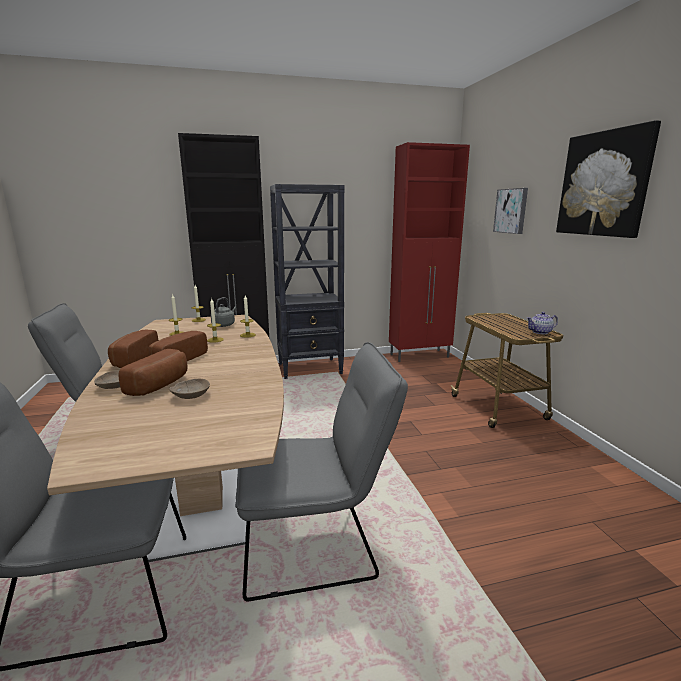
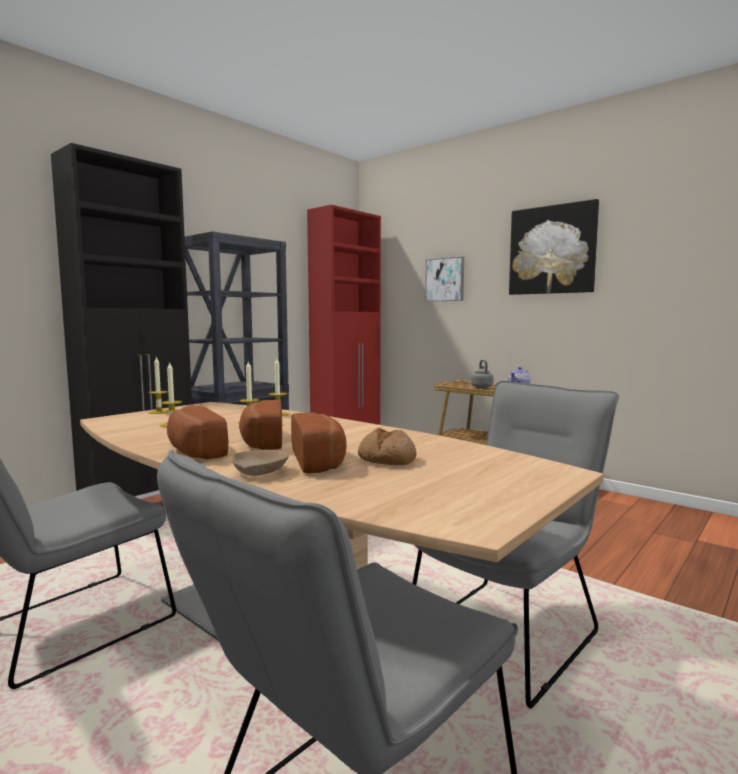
camera: 35 degrees left, 10 degrees down
beige bowl [169,379,210,399] -> bread [358,428,417,465]
grey kettle [211,297,236,327] -> grey kettle moved to [471,360,493,388]

